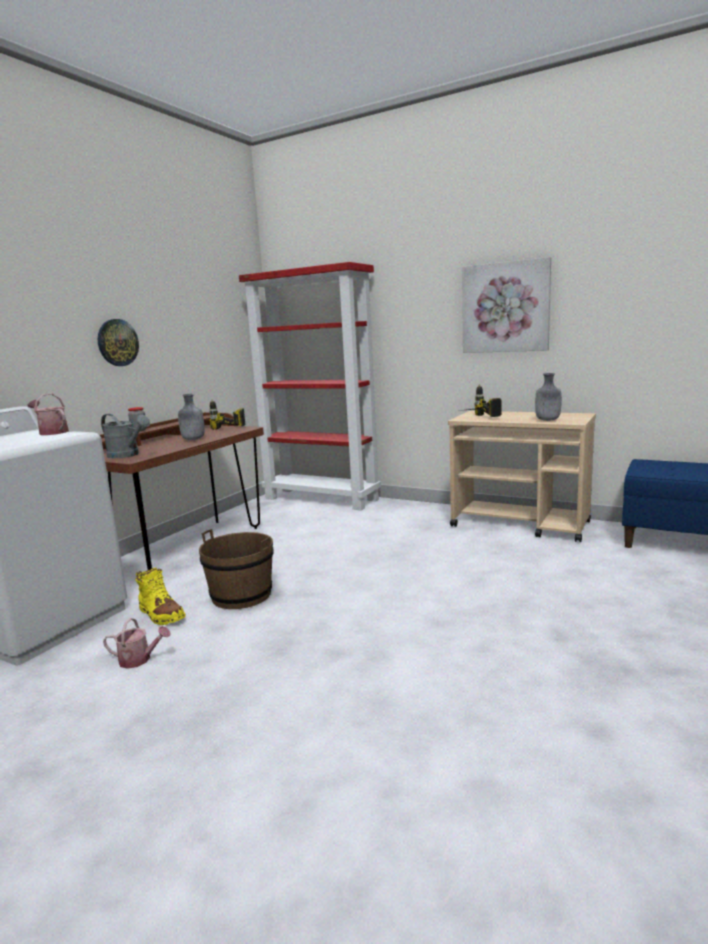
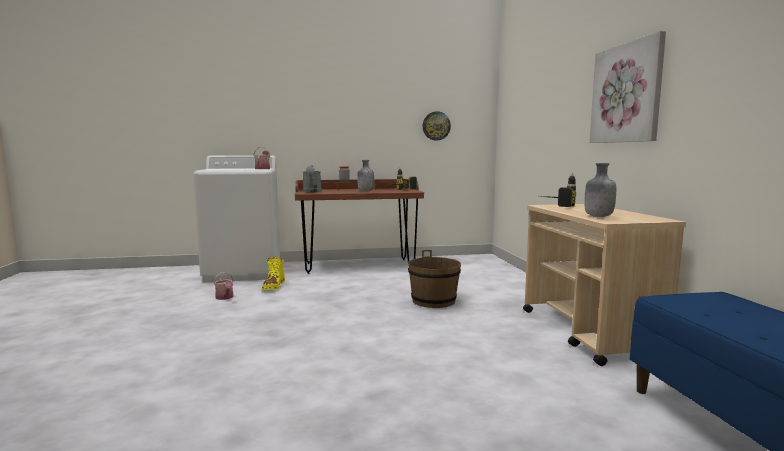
camera: 50 degrees right, 5 degrees down
wall clock [98,319,139,366] -> wall clock moved to [423,111,451,141]
brown bucket [199,529,274,609] -> brown bucket moved to [408,250,461,308]
red bookcase [239,262,381,510] -> none

